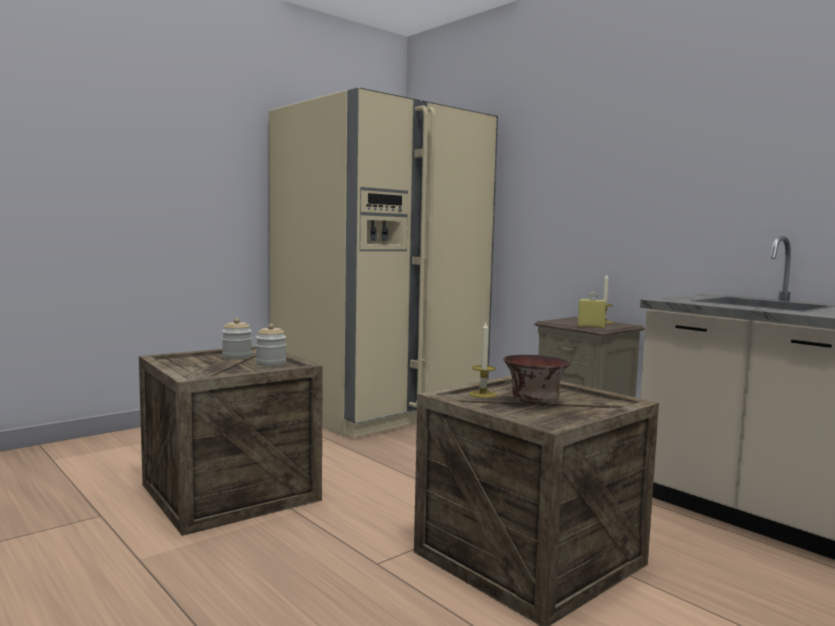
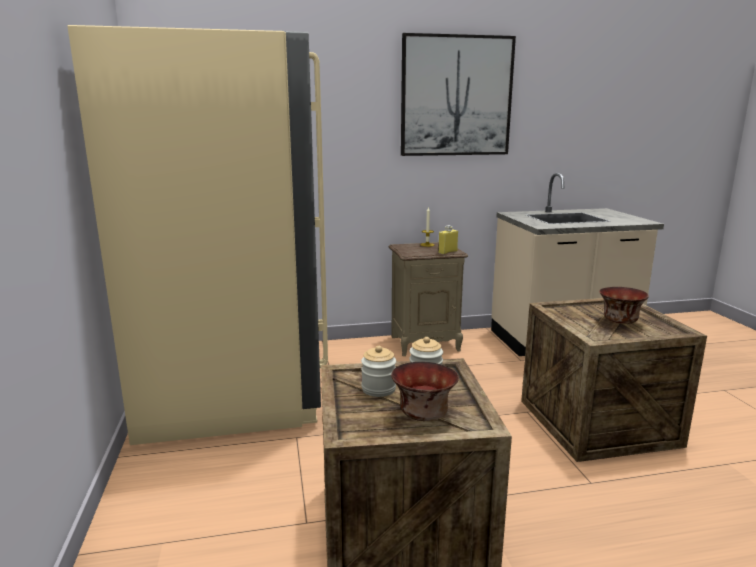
camera: 60 degrees left, 10 degrees up
candle [469,322,497,398] -> none
none -> bowl [391,362,459,421]
none -> picture [401,33,516,156]

